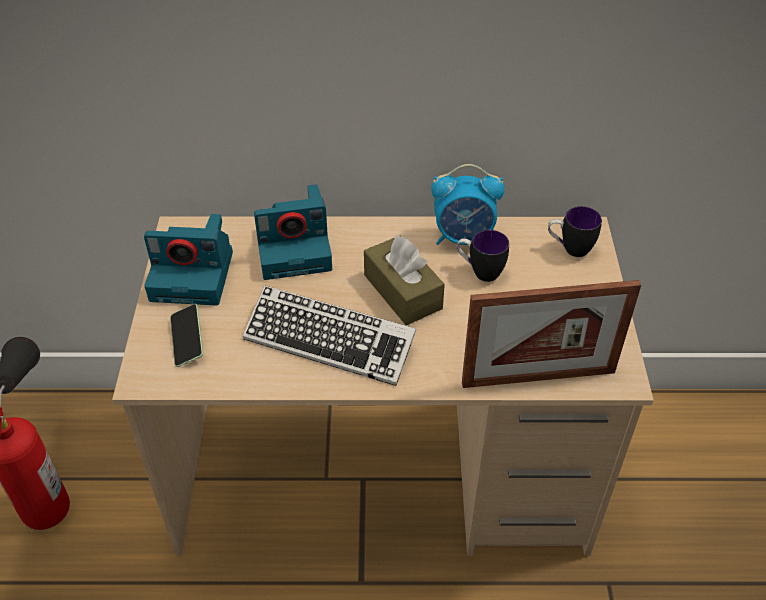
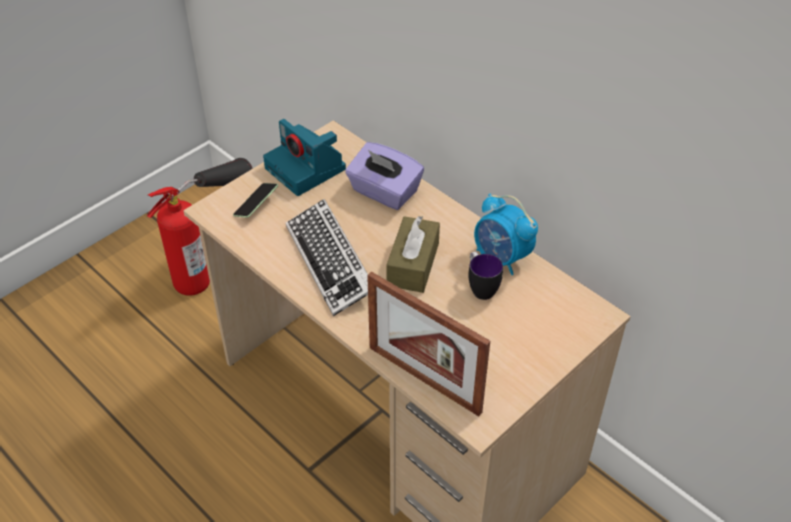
camera: 45 degrees right, 0 degrees up
camera [254,184,332,280] -> purple tissue box [345,142,424,210]
mug [548,206,602,257] -> none

